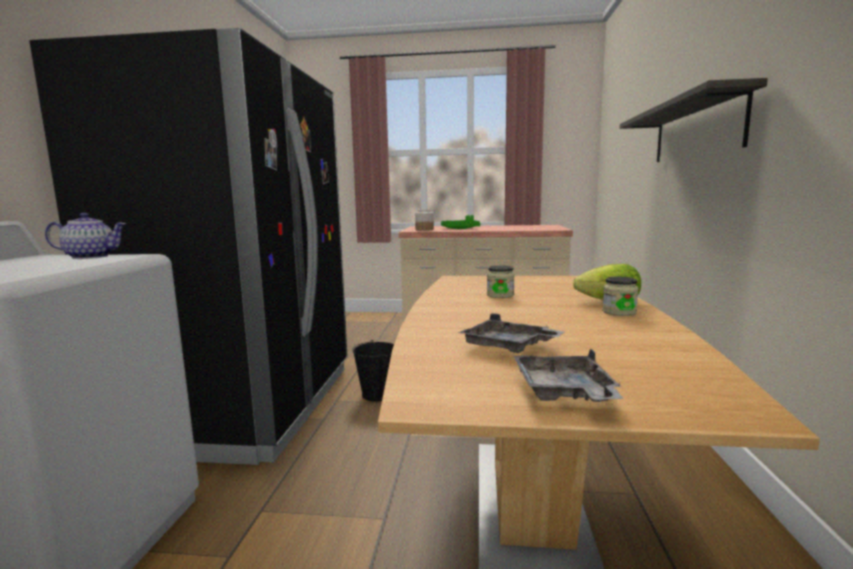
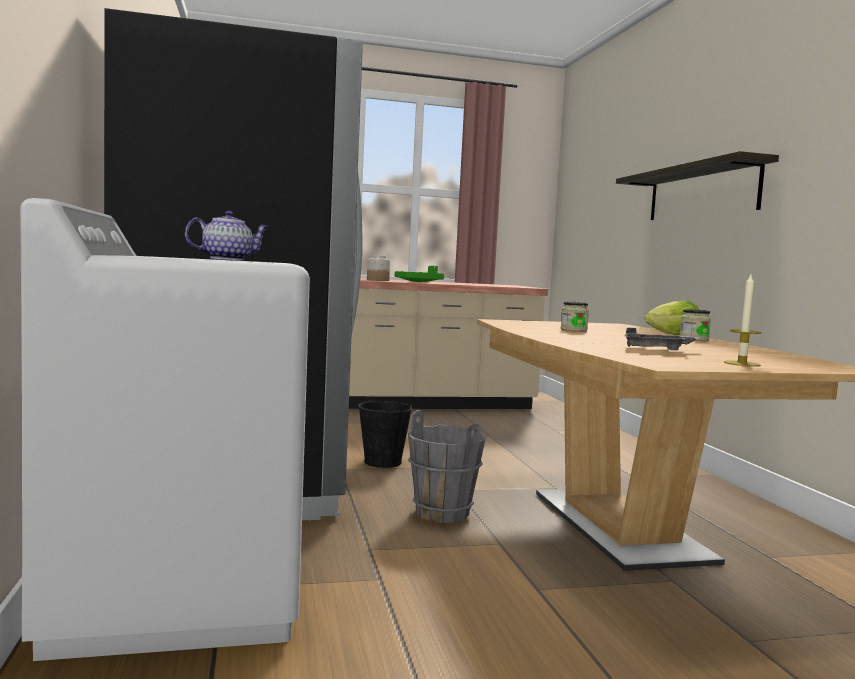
camera: 20 degrees left, 5 degrees down
grey tray [514,349,624,402] -> candle [724,275,761,367]
none -> grey bucket [408,410,486,523]

